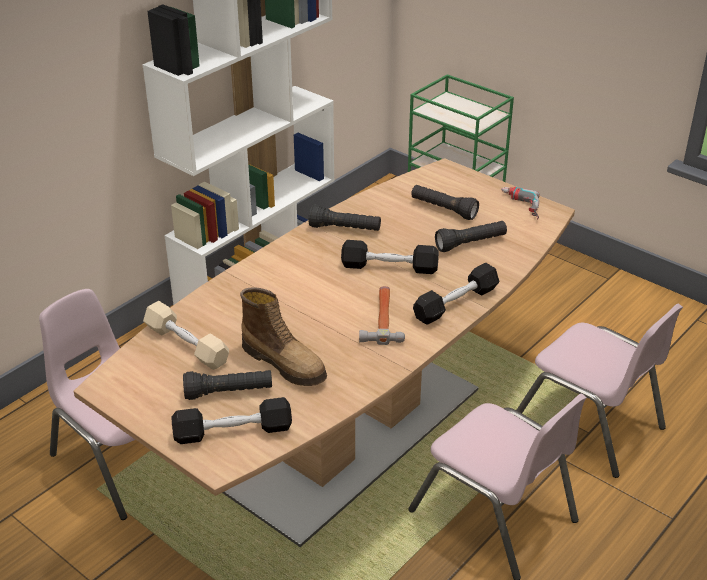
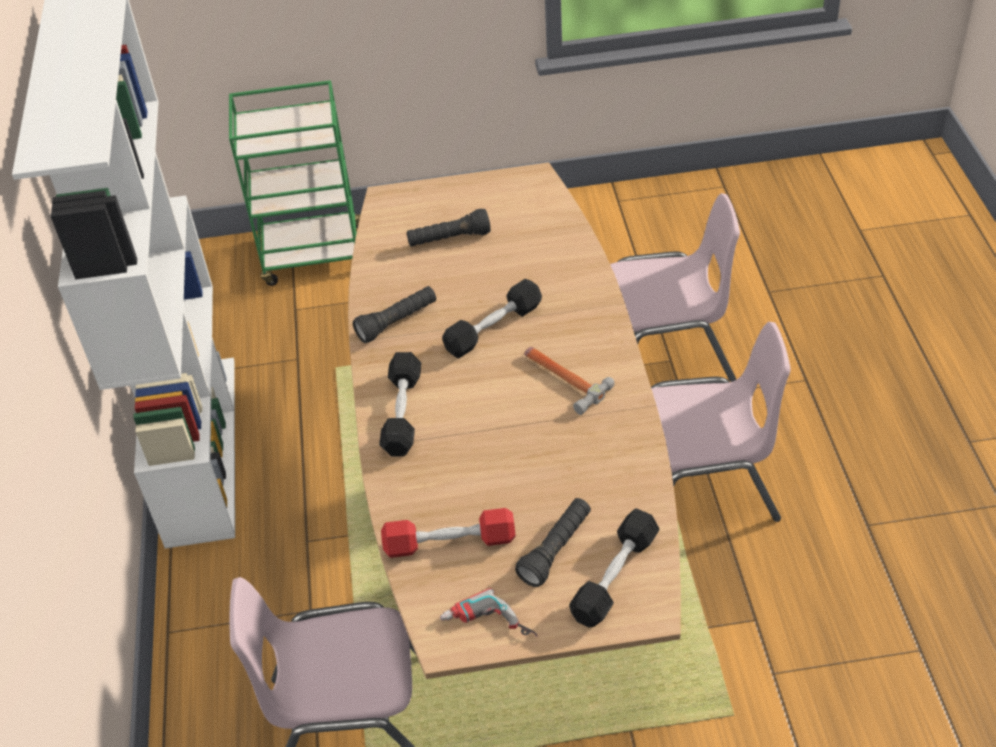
camera: 45 degrees left, 10 degrees up
beige dumbbell [143,301,229,370] -> red dumbbell [381,508,515,558]
boot [240,288,327,386] -> none
black dumbbell [413,262,500,325] -> black dumbbell moved to [379,352,421,456]
black flashlight [435,221,507,252] -> none
power drill [501,187,540,220] -> power drill moved to [440,588,538,637]

